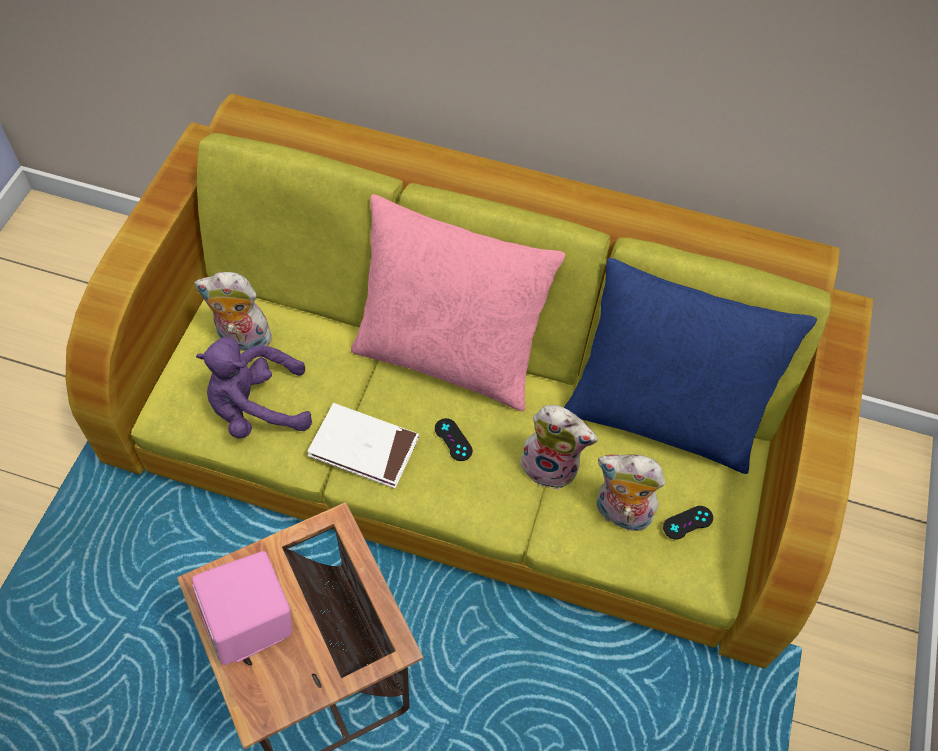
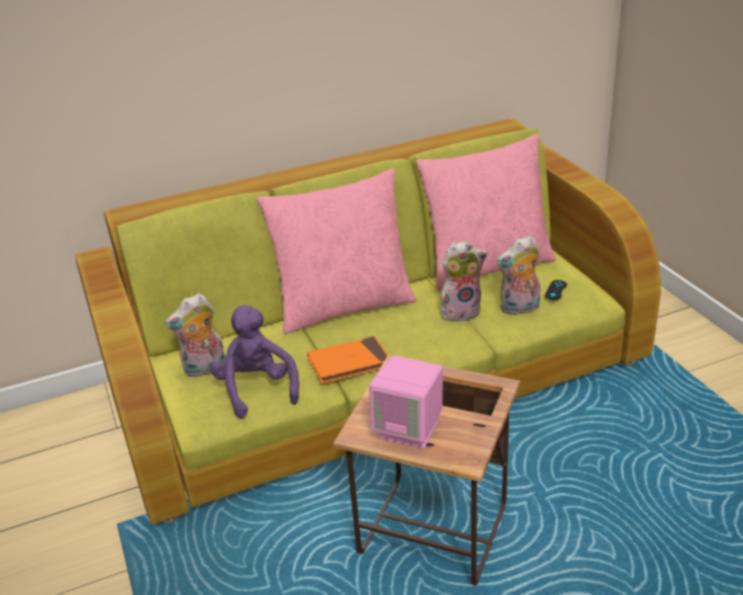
camera: 35 degrees left, 25 degrees down
purple plush toy [196,337,312,438] -> purple plush toy turned 120 degrees clockwise [210,305,299,418]
white book [307,403,419,488] -> orange book [307,336,388,383]
black game controller [435,418,473,461] -> none
blue pillow [564,258,817,474] -> pink pillow [416,134,556,291]

